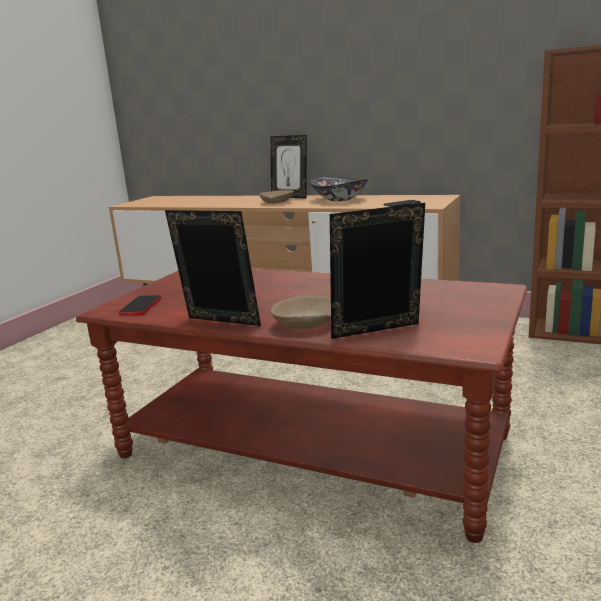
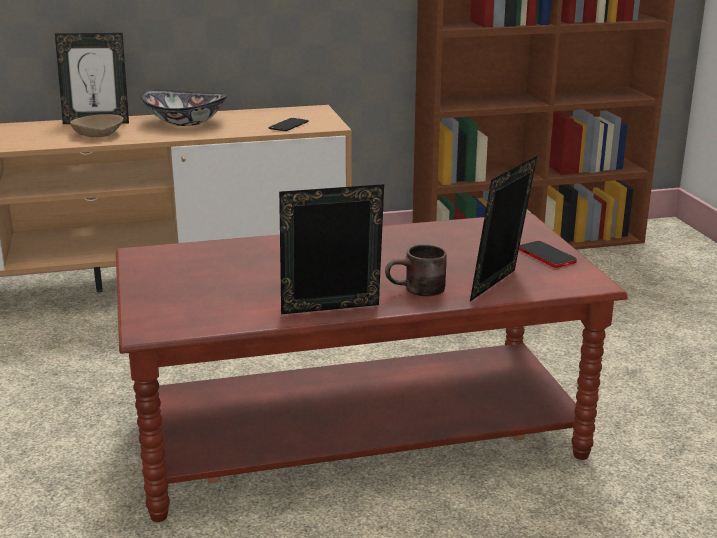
camera: 40 degrees left, 5 degrees up
phone [119,295,161,315] -> phone moved to [519,241,577,268]
beige bowl [271,295,331,329] -> brown mug [385,244,447,296]

